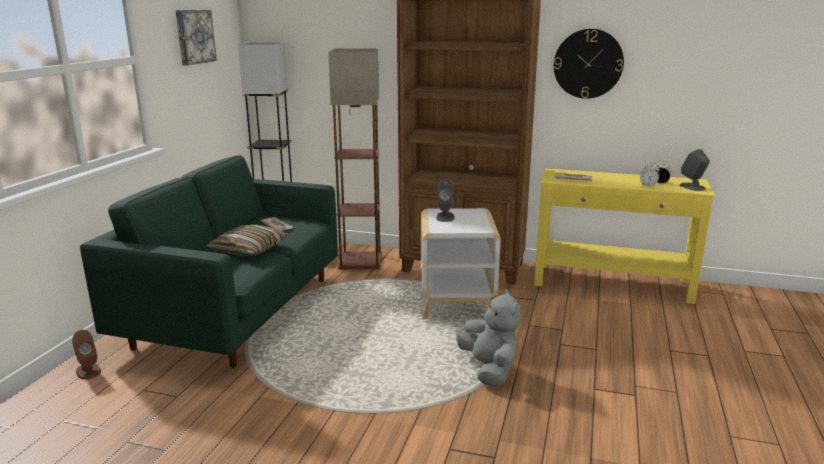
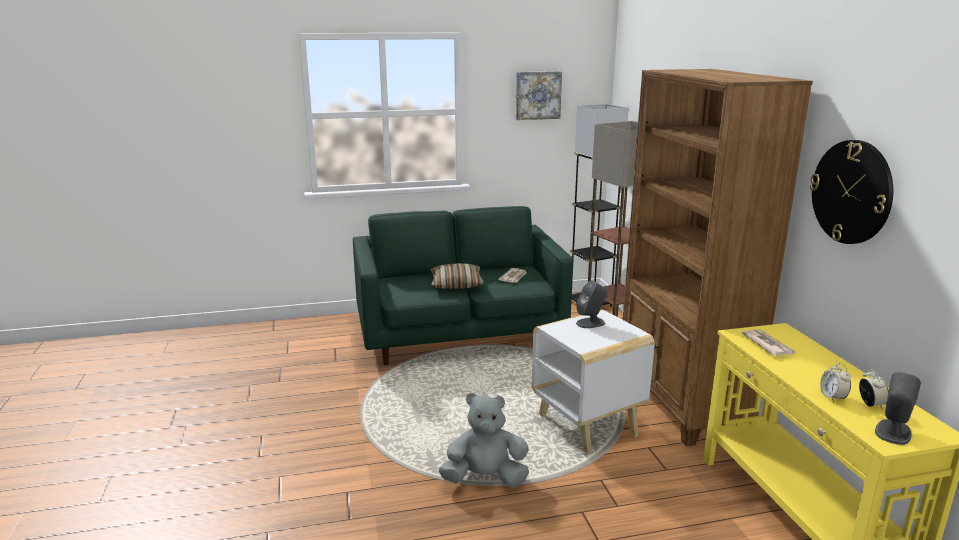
camera: 60 degrees right, 0 degrees up
brown speaker [72,330,101,380] -> none
grey plush toy [456,289,521,387] -> grey plush toy turned 135 degrees counterclockwise [439,393,529,488]

